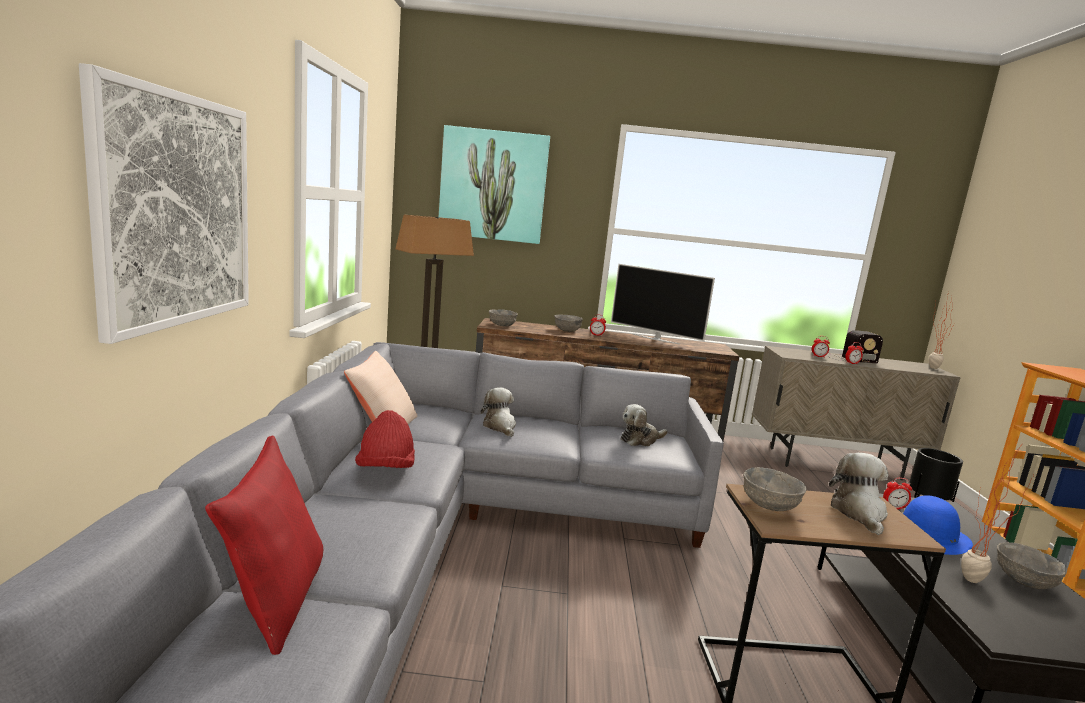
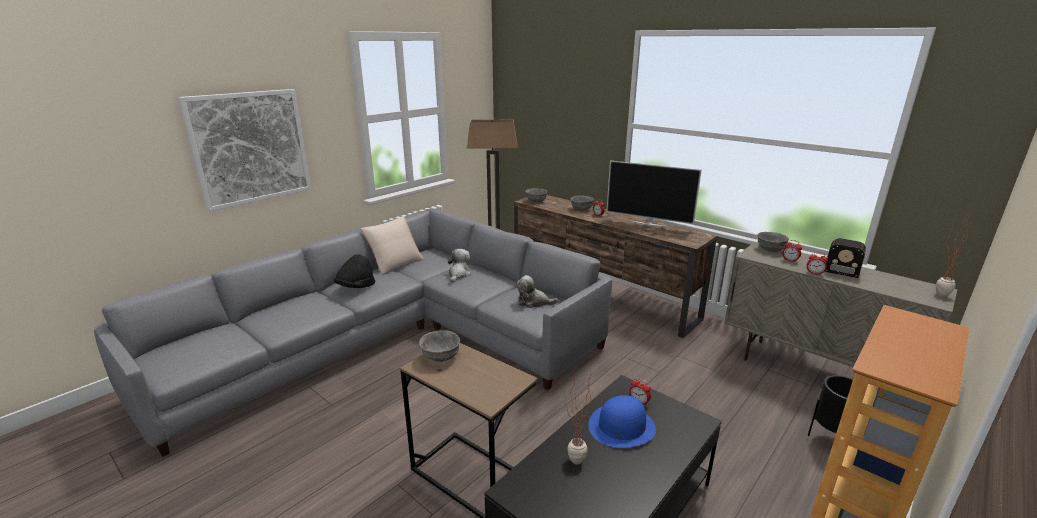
camera: 40 degrees right, 10 degrees up
red pillow [205,436,323,655] -> none
red hat [355,410,415,468] -> black hat [334,254,375,288]
picture [439,125,550,244] -> none
television [611,264,715,345] -> television turned 45 degrees counterclockwise [606,160,702,227]
plush toy [829,453,889,535] -> none
grey bowl [997,542,1067,589] -> grey bowl moved to [757,232,789,252]

